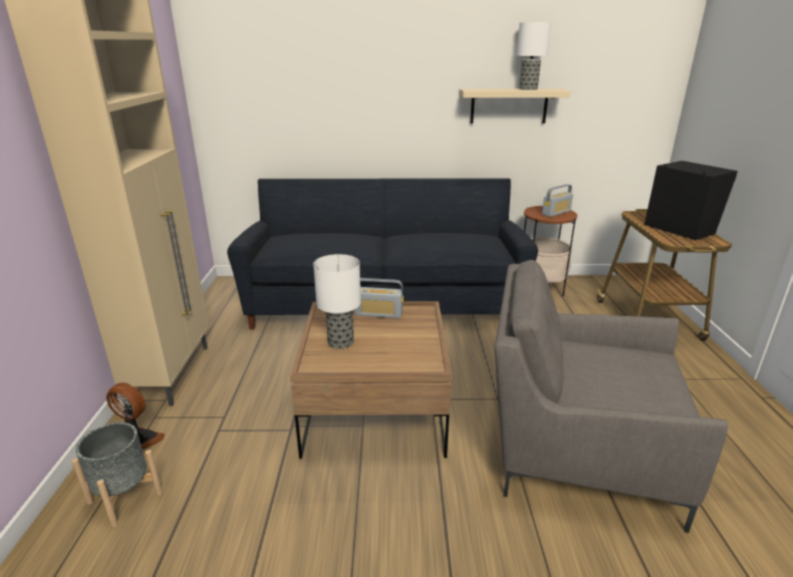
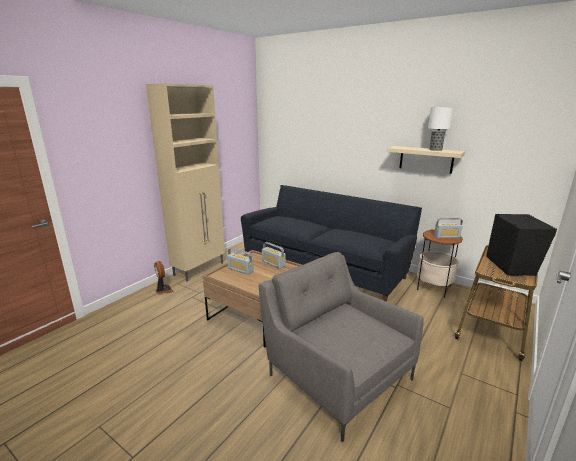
camera: 35 degrees right, 5 degrees down
grey planter [72,422,163,527] -> none
table lamp [313,254,361,349] -> radio [227,248,254,275]

